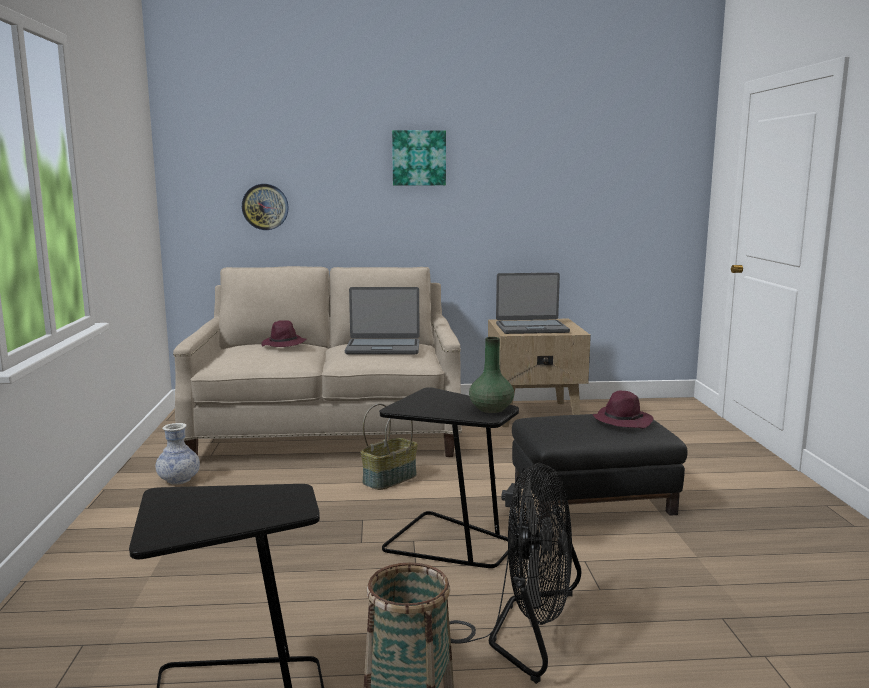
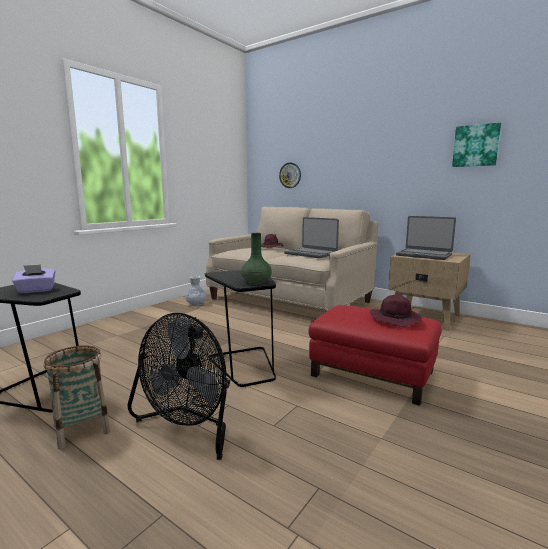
camera: 40 degrees right, 0 degrees up
basket [360,403,418,490] -> none
picture [392,130,446,185] -> picture moved to [452,122,501,167]
black fan [449,463,581,684] -> black fan turned 60 degrees clockwise [128,313,230,460]
black ottoman [512,414,687,522] -> red ottoman [309,305,442,406]
none -> purple tissue box [12,265,56,293]

